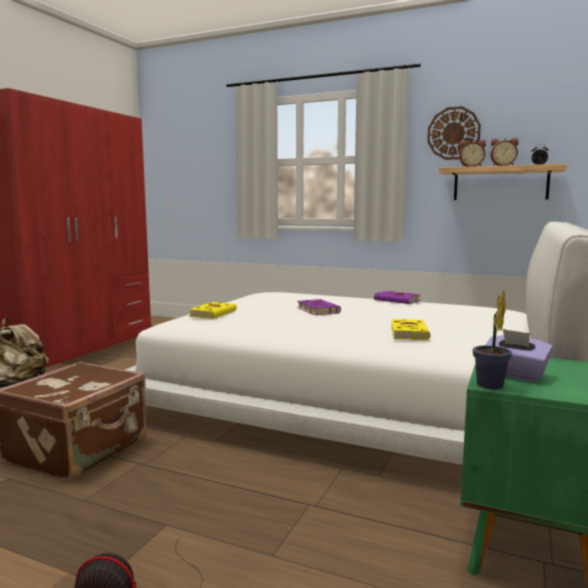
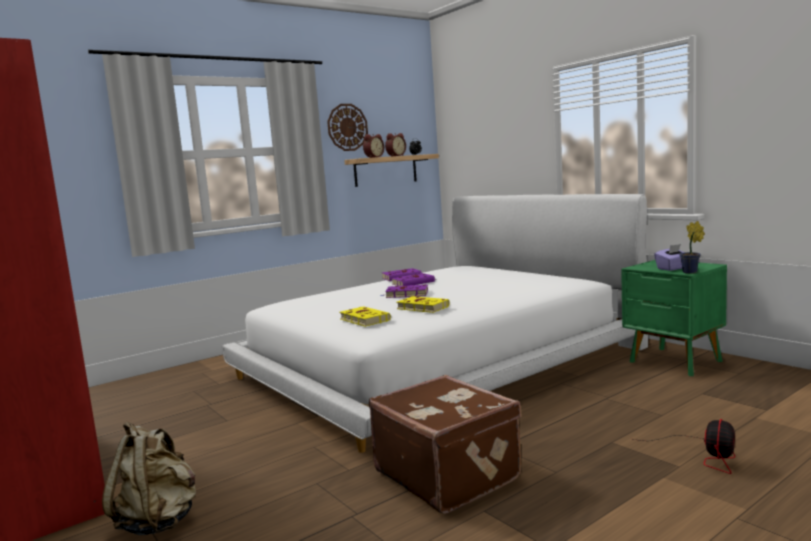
camera: 60 degrees left, 0 degrees up
yellow book [391,319,431,340] -> yellow book moved to [397,296,450,313]
none -> purple book [391,273,435,286]

